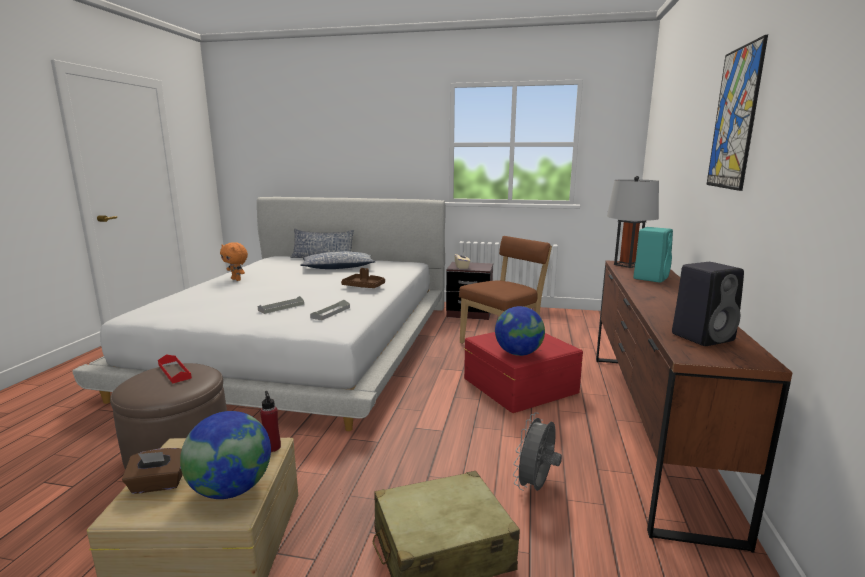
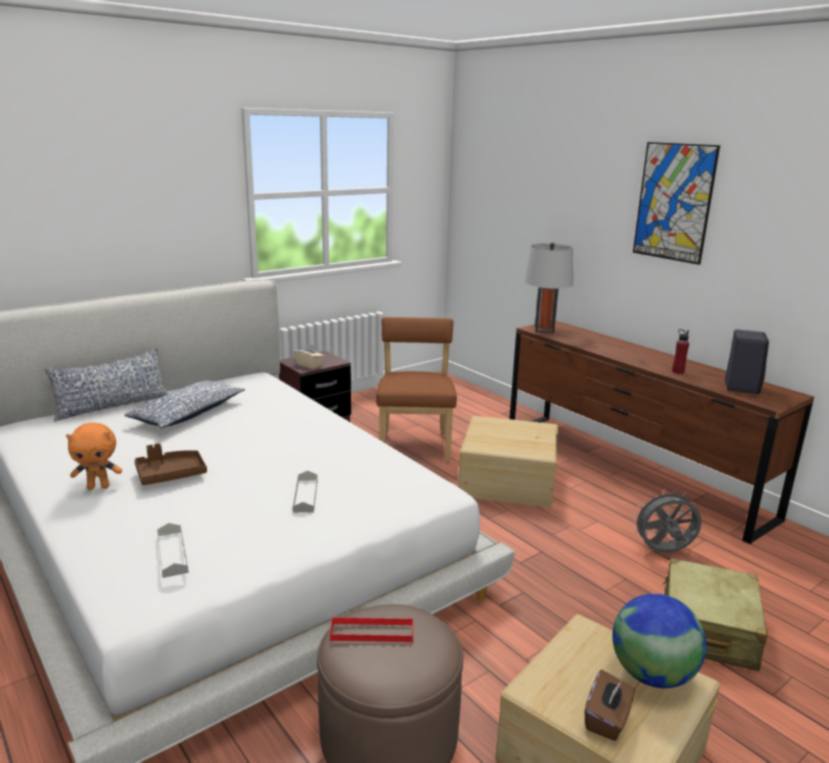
camera: 50 degrees left, 5 degrees up
red bottle [260,391,281,452] -> red bottle moved to [672,329,689,374]
grey tray [310,300,350,320] -> grey tray moved to [157,523,189,578]
brown tray [341,268,385,288] -> brown tray moved to [134,443,207,485]
red storage box [464,332,583,413] -> beige storage box [458,416,558,508]
globe [495,306,545,356] -> none
grey fan [513,412,562,491] -> grey fan turned 105 degrees clockwise [632,489,701,553]
turquoise speaker [633,227,673,283] -> none

